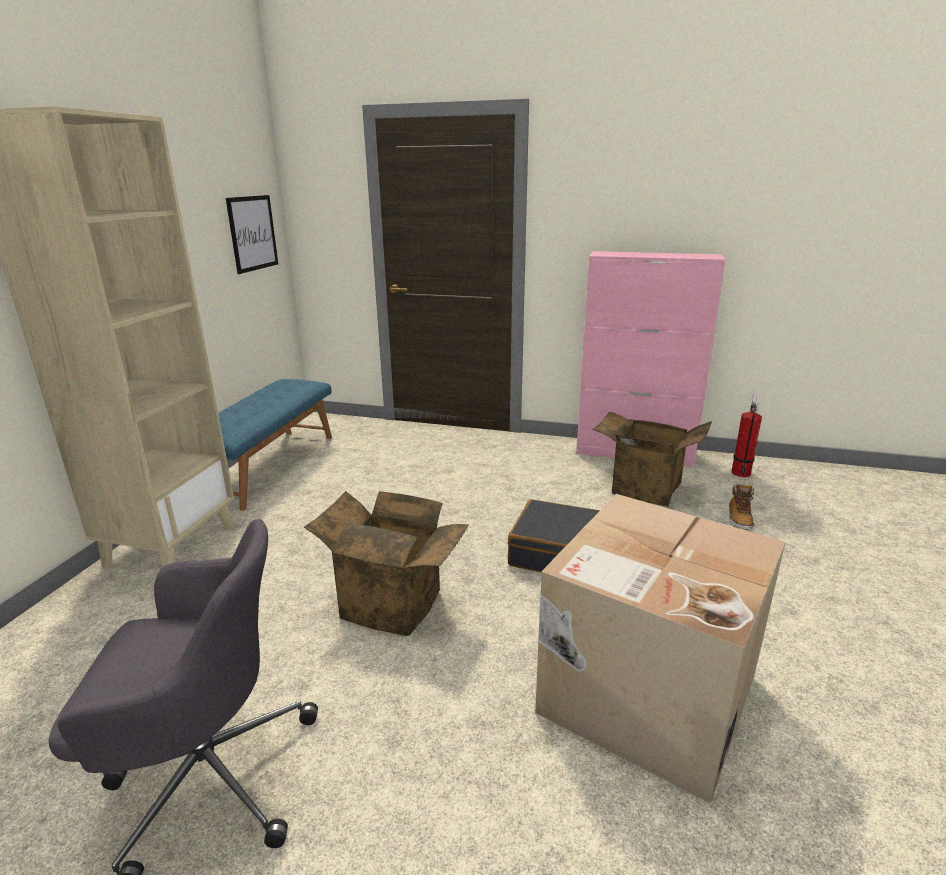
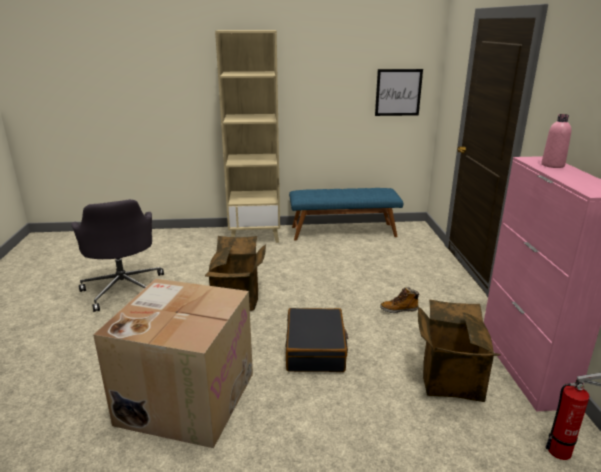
camera: 70 degrees right, 0 degrees up
boot [729,484,754,530] -> boot moved to [380,287,420,313]
none -> pink bottle [541,114,571,168]

